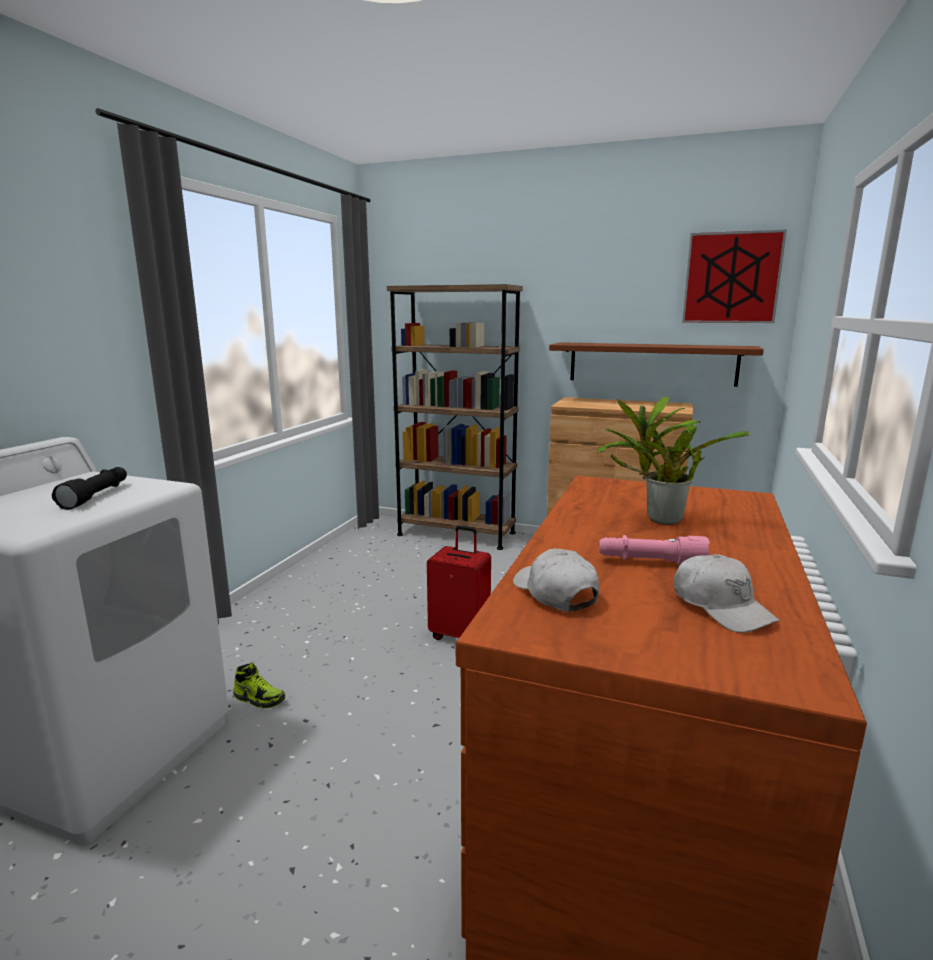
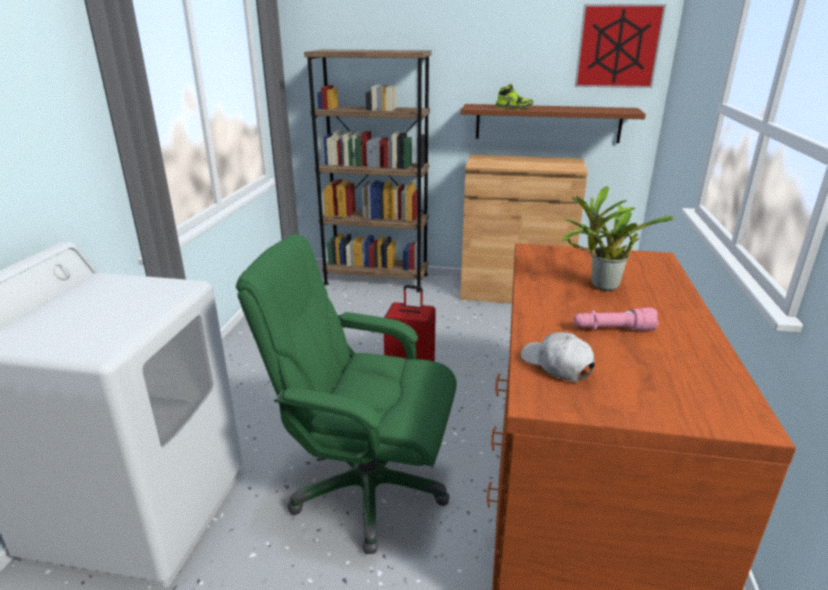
camera: 10 degrees left, 10 degrees up
black flashlight [52,467,127,510] -> none
shoe [233,662,285,708] -> shoe moved to [496,83,533,109]
white cap [674,554,780,633] -> none
none -> green office chair [236,234,457,554]

